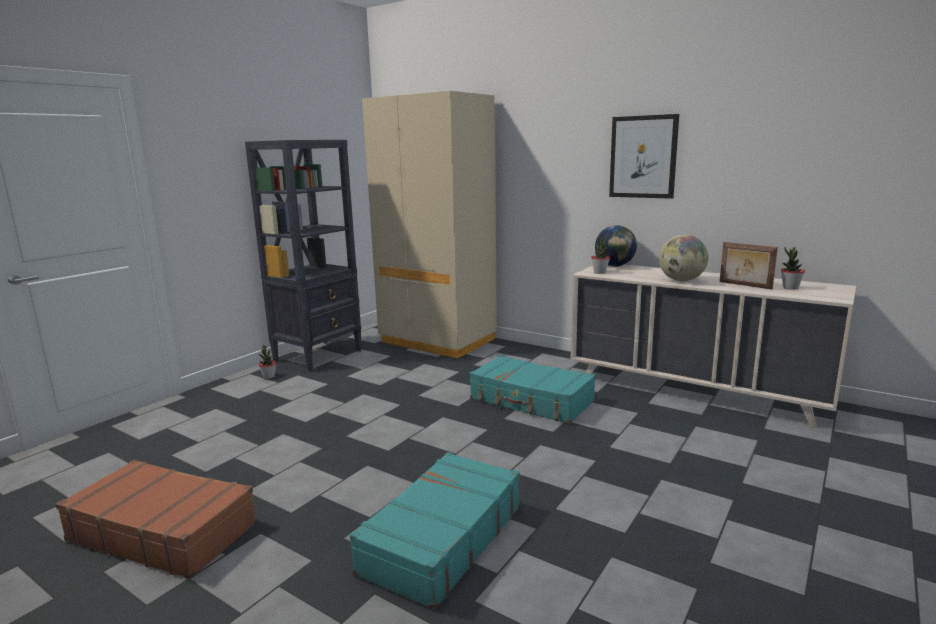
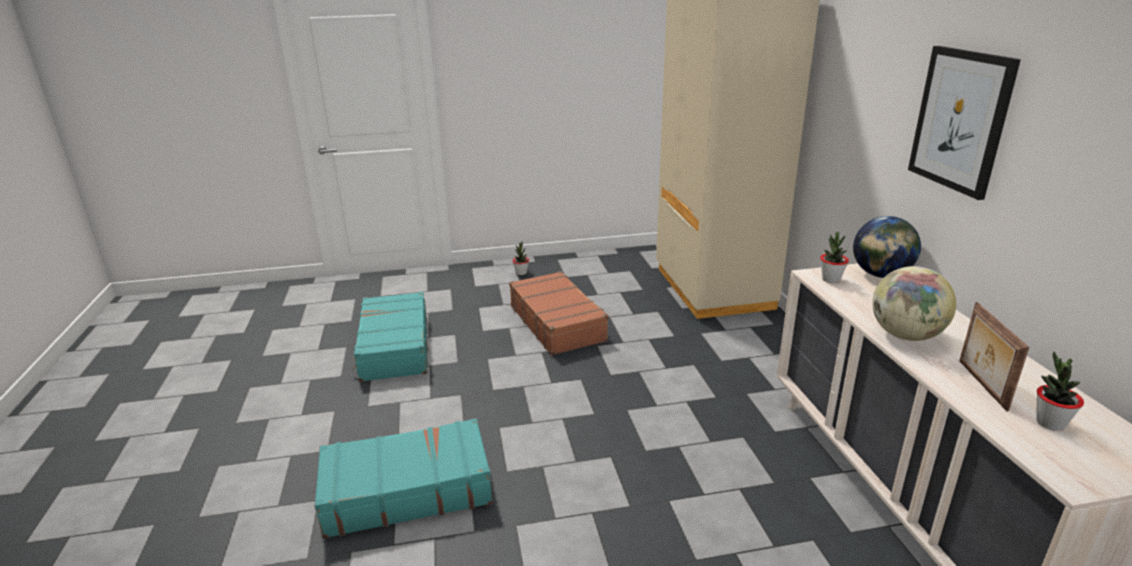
camera: 45 degrees right, 10 degrees up
brown suitcase [56,460,257,579] -> brown suitcase moved to [509,271,609,356]
black bookcase [245,140,362,372] -> none
turquoise suitcase [470,355,596,424] -> turquoise suitcase moved to [353,292,428,382]

